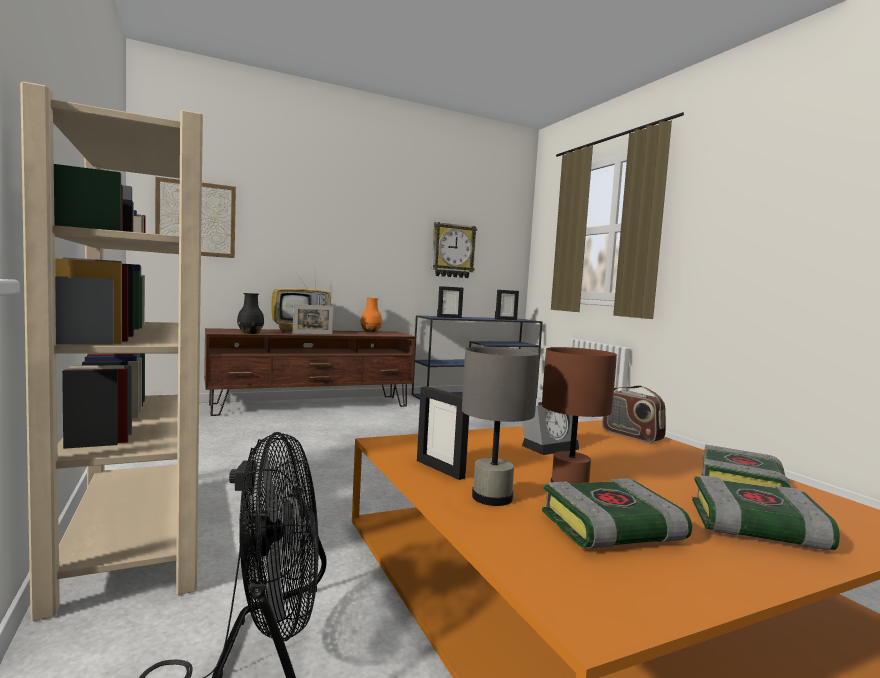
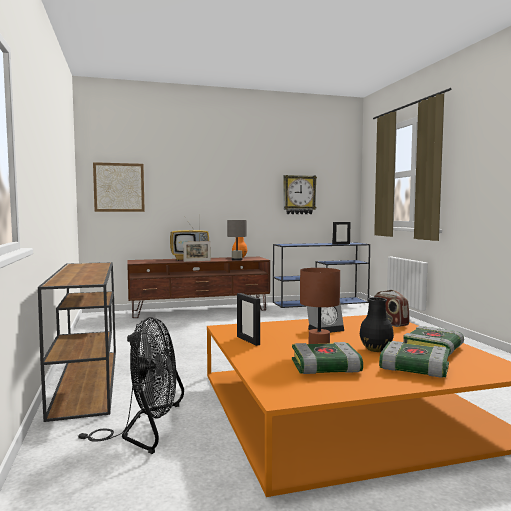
camera: 10 degrees right, 0 degrees up
beige bookcase [20,81,203,621] -> brown console table [38,262,116,422]
black vase [237,293,264,334] -> black vase moved to [360,297,394,352]
picture frame [437,286,463,318] -> none
grey table lamp [462,347,539,506] -> grey table lamp moved to [227,220,247,261]

